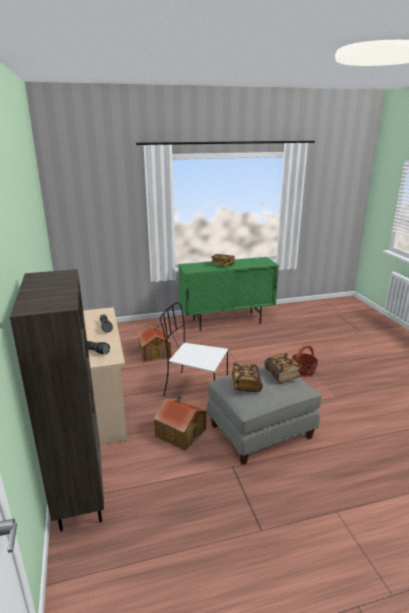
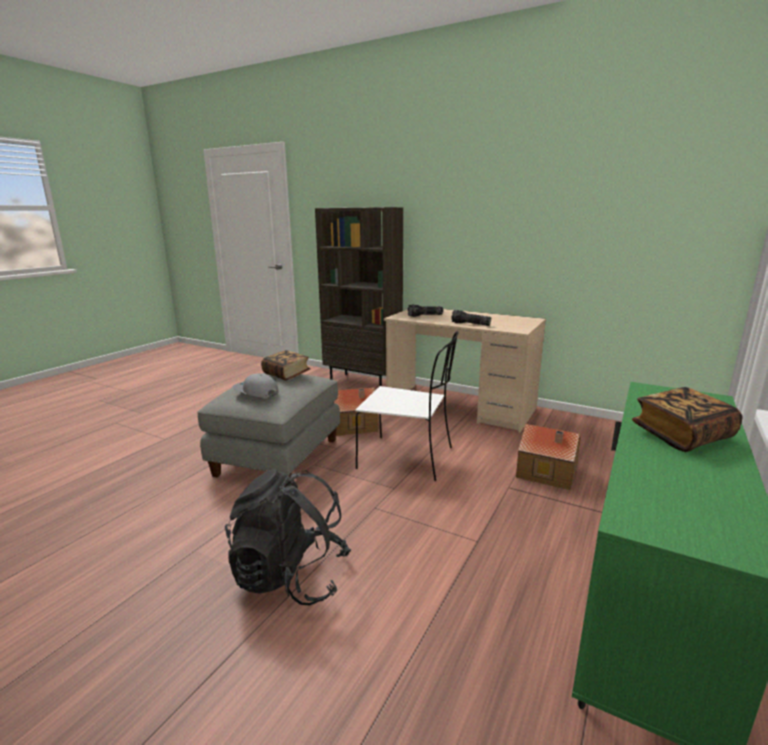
camera: 135 degrees right, 5 degrees down
white chair [160,302,228,396] -> white chair turned 45 degrees clockwise [356,331,459,481]
book [265,353,301,383] -> grey cap [233,373,279,398]
basket [292,345,318,377] -> black backpack [225,469,351,605]

